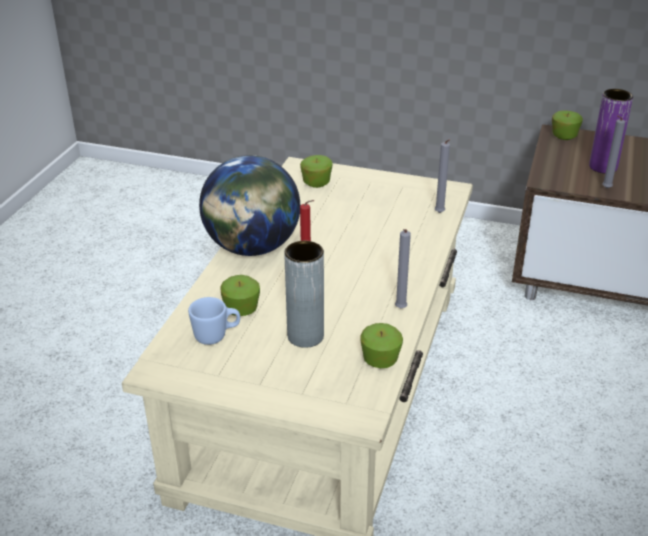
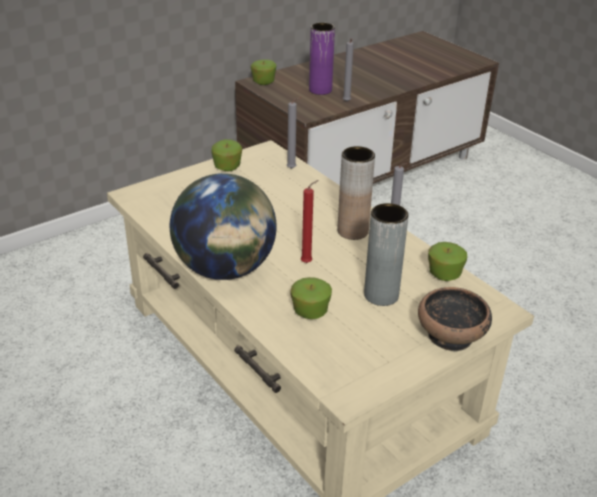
camera: 55 degrees left, 0 degrees up
blue mug [188,297,240,345] -> none
apple [300,155,333,188] -> apple moved to [212,139,242,171]
none -> brown vase [338,146,375,240]
none -> bowl [418,287,492,352]

